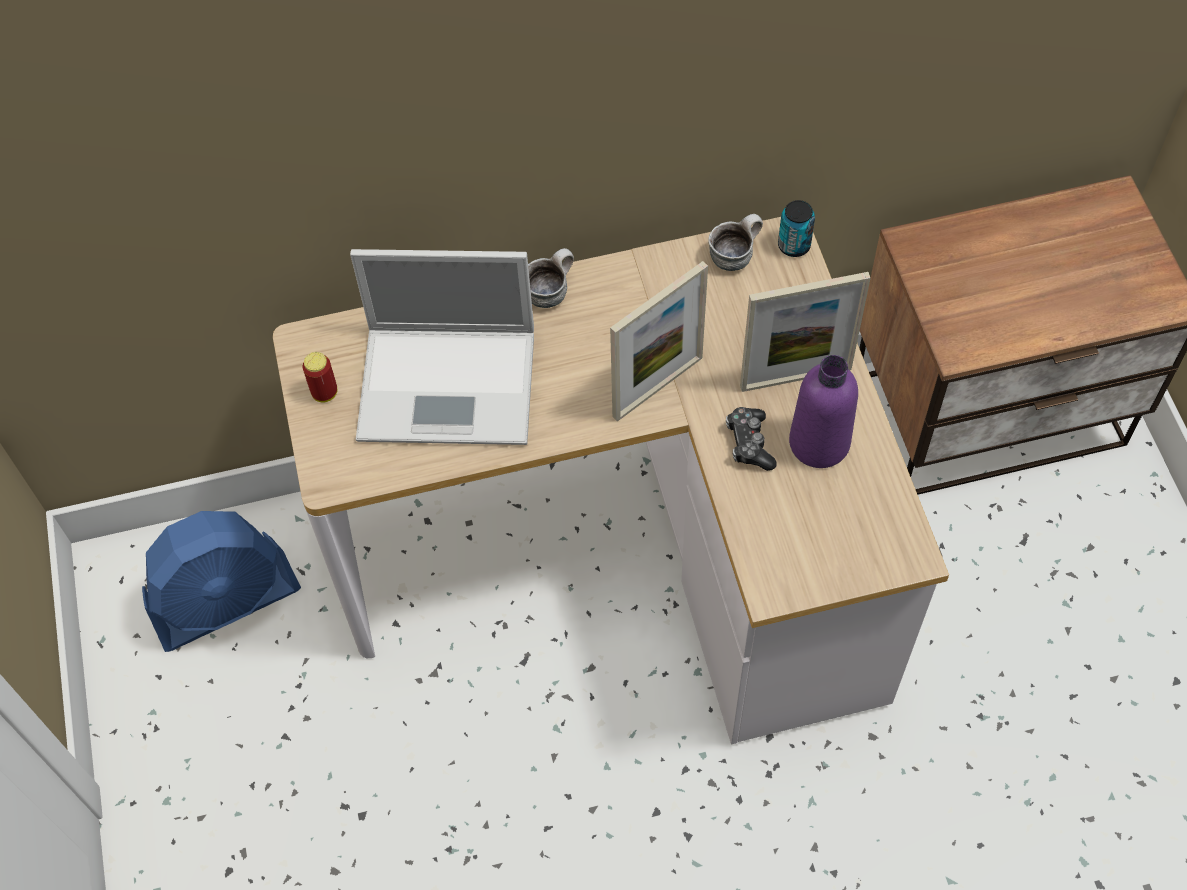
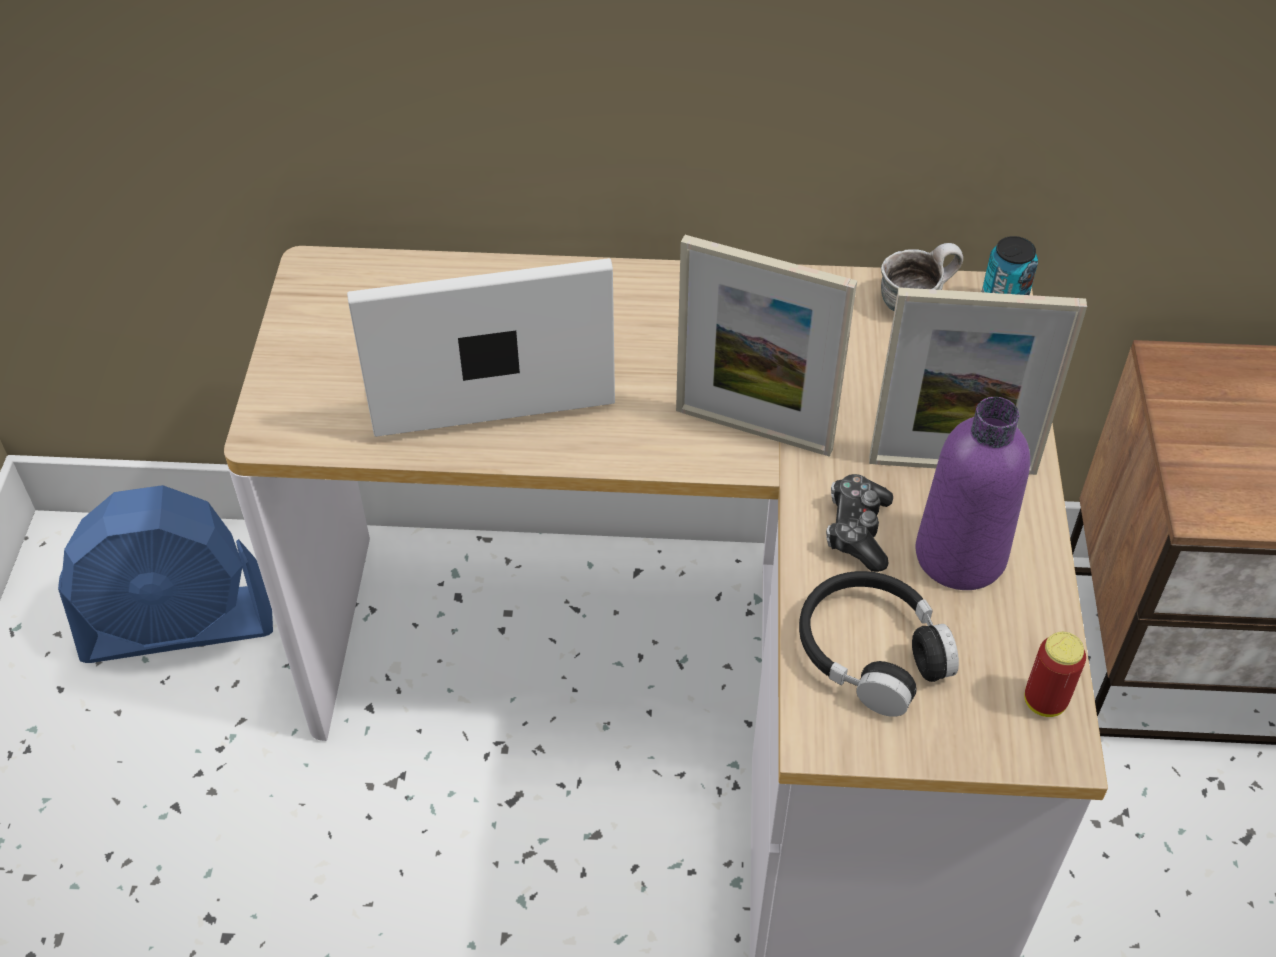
camera: 15 degrees right, 10 degrees down
can [303,352,337,403] -> can moved to [1024,632,1086,717]
laptop [350,249,534,445] -> laptop turned 150 degrees clockwise [347,258,615,437]
mug [528,248,574,308] -> none
picture frame [610,261,708,421] -> picture frame turned 45 degrees clockwise [676,235,857,457]
none -> black headphones [799,571,959,717]

